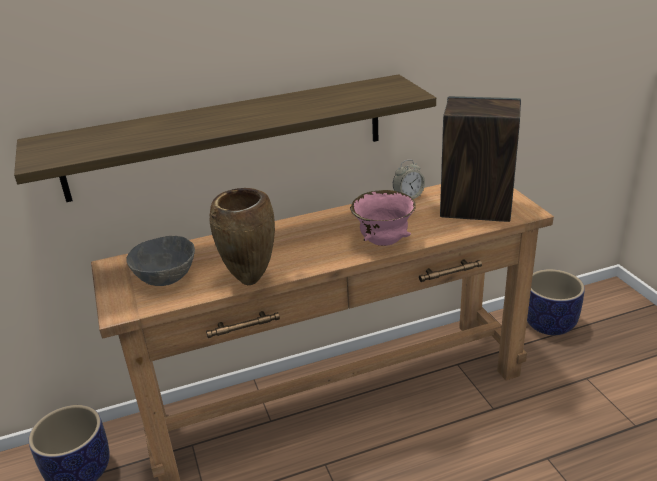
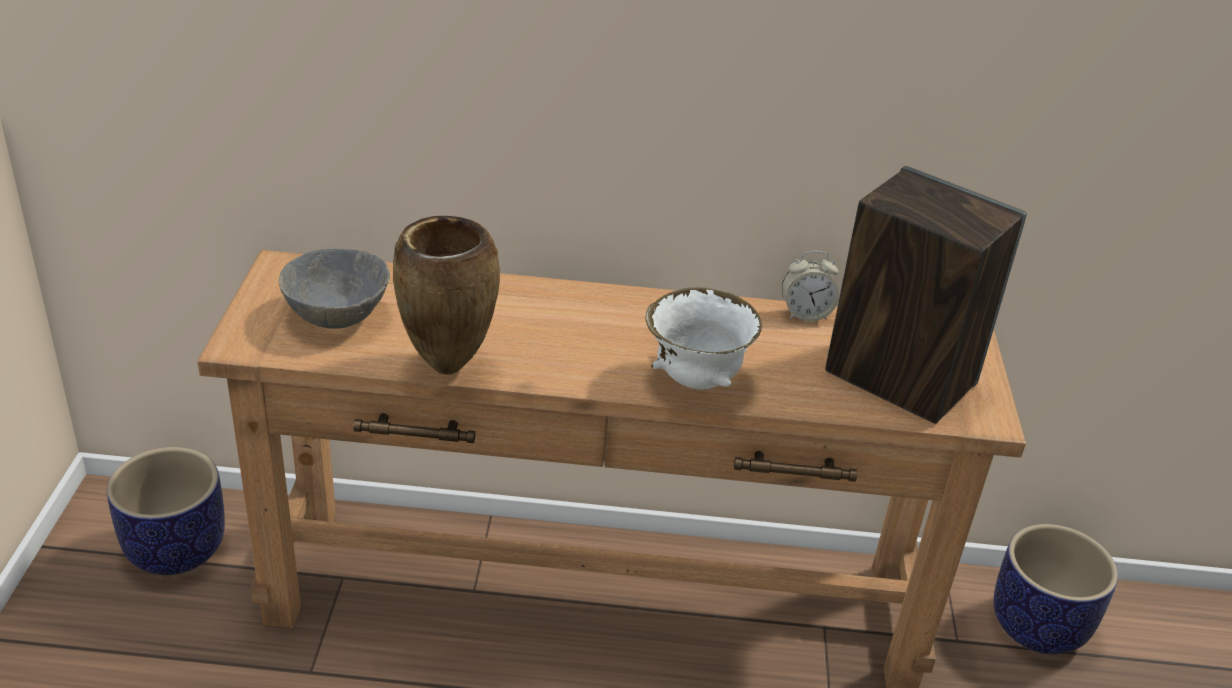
camera: 20 degrees right, 5 degrees up
shelf [14,74,436,202] -> none
pink bowl [350,190,416,246] -> white bowl [646,288,762,389]

